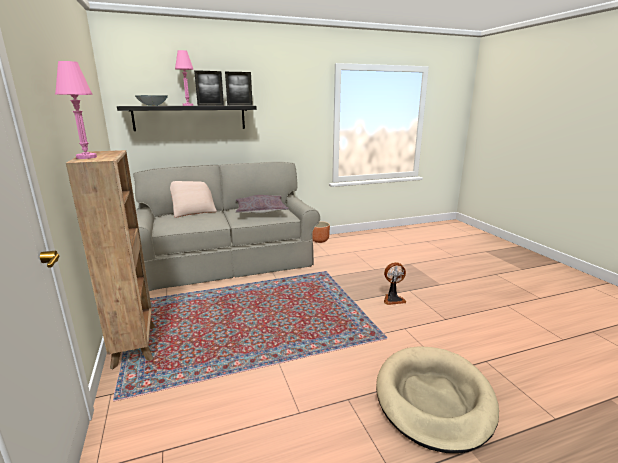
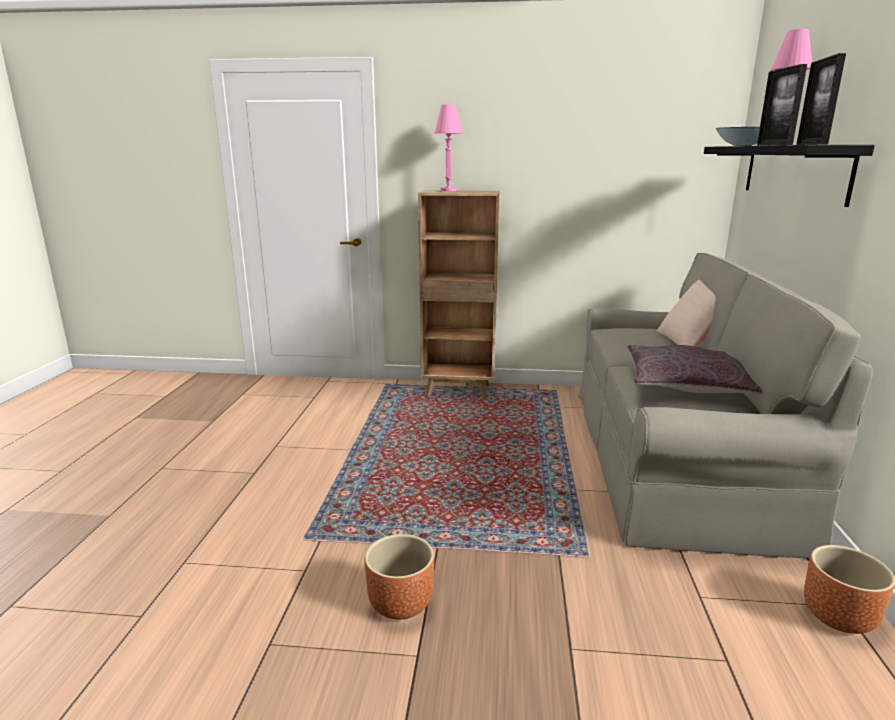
camera: 115 degrees right, 0 degrees up
beige dog bed [376,346,499,453] -> none
fan [384,262,406,305] -> brown planter [364,534,434,620]

